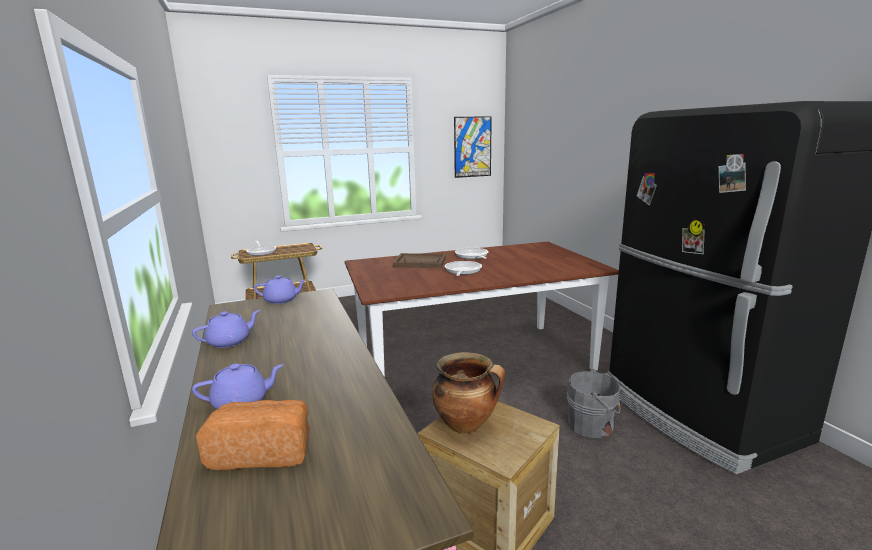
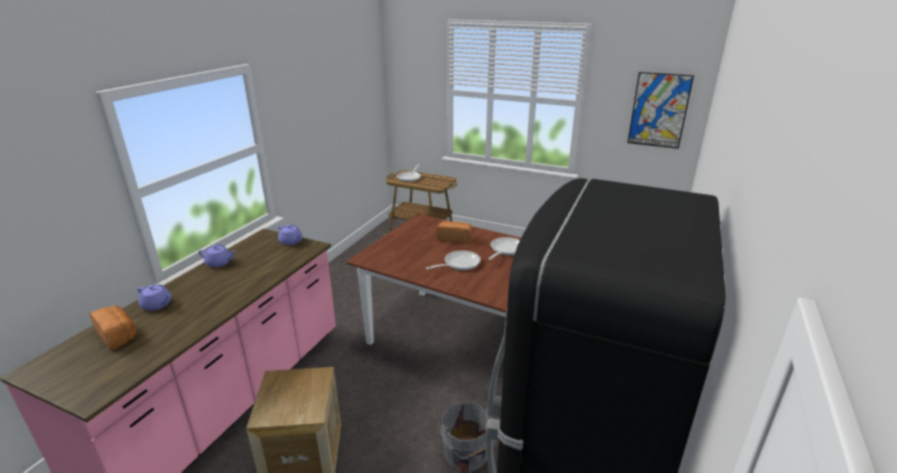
camera: 45 degrees right, 10 degrees up
brown tray [393,253,446,268] -> bread [437,221,472,244]
cooking pot [432,352,505,433] -> none

